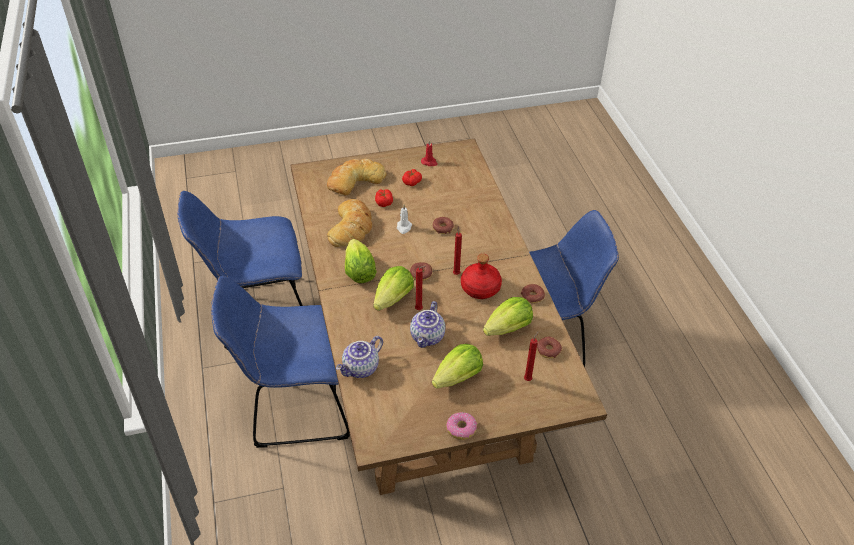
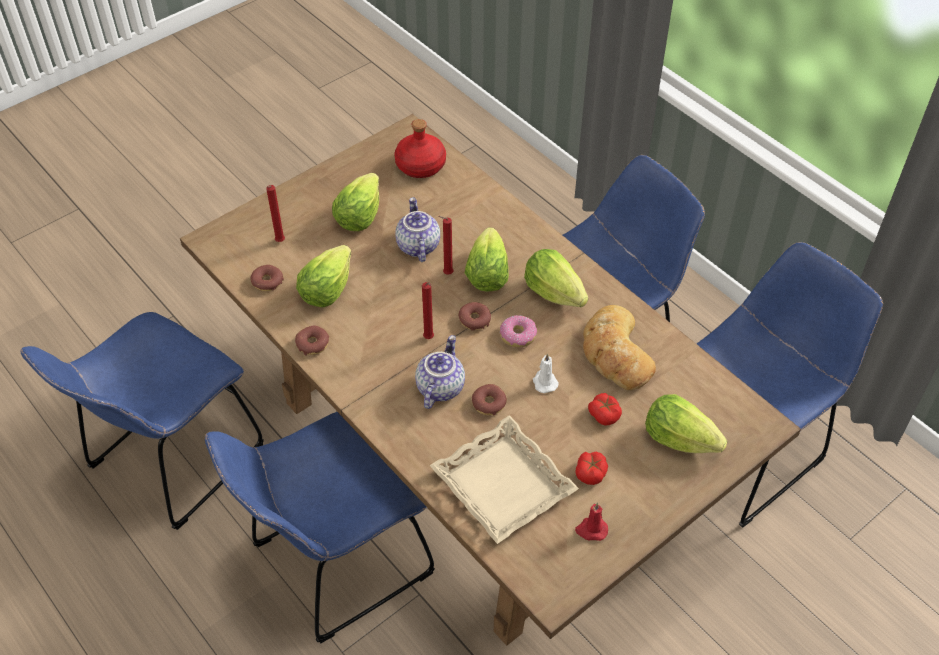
camera: 155 degrees right, 5 degrees up
bread [327,159,387,196] -> lettuce [645,394,727,453]
teapot [336,336,383,378] -> teapot moved to [415,335,465,409]
donut [446,412,477,440] -> donut moved to [500,315,537,348]
red bottle [461,254,502,299] -> red bottle moved to [394,119,446,178]
none -> blue chair [21,312,264,530]
none -> beige tray [429,415,579,544]

